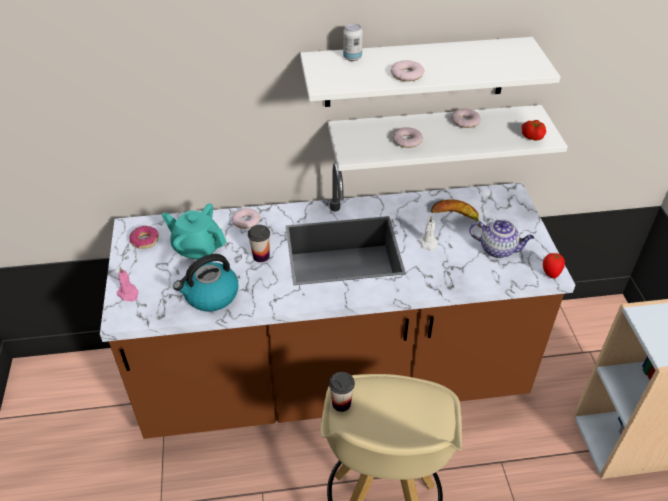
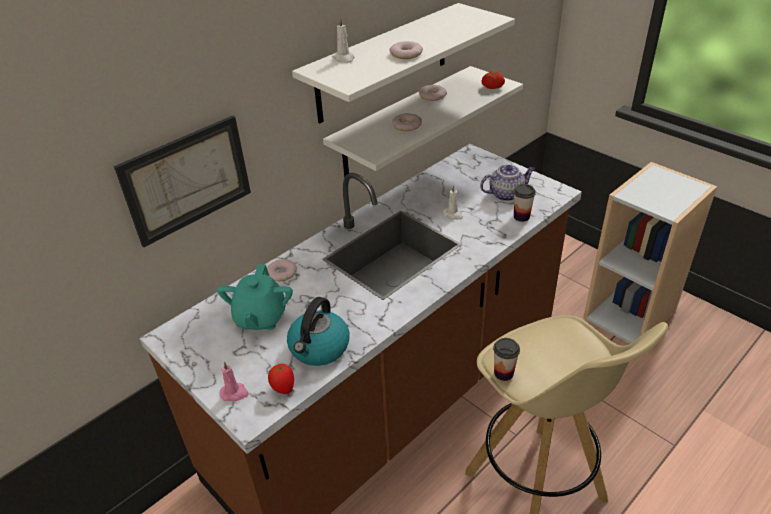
camera: 35 degrees left, 5 degrees down
donut [129,226,159,249] -> none
turquoise teapot [162,203,226,260] -> turquoise teapot turned 75 degrees counterclockwise [217,264,293,330]
cup [248,225,270,262] -> cup moved to [514,184,536,222]
can [343,23,363,61] -> white candle [332,17,354,63]
banana [431,199,482,228] -> none
tomato [543,253,565,278] -> tomato moved to [268,363,294,394]
none -> picture [114,115,251,247]

